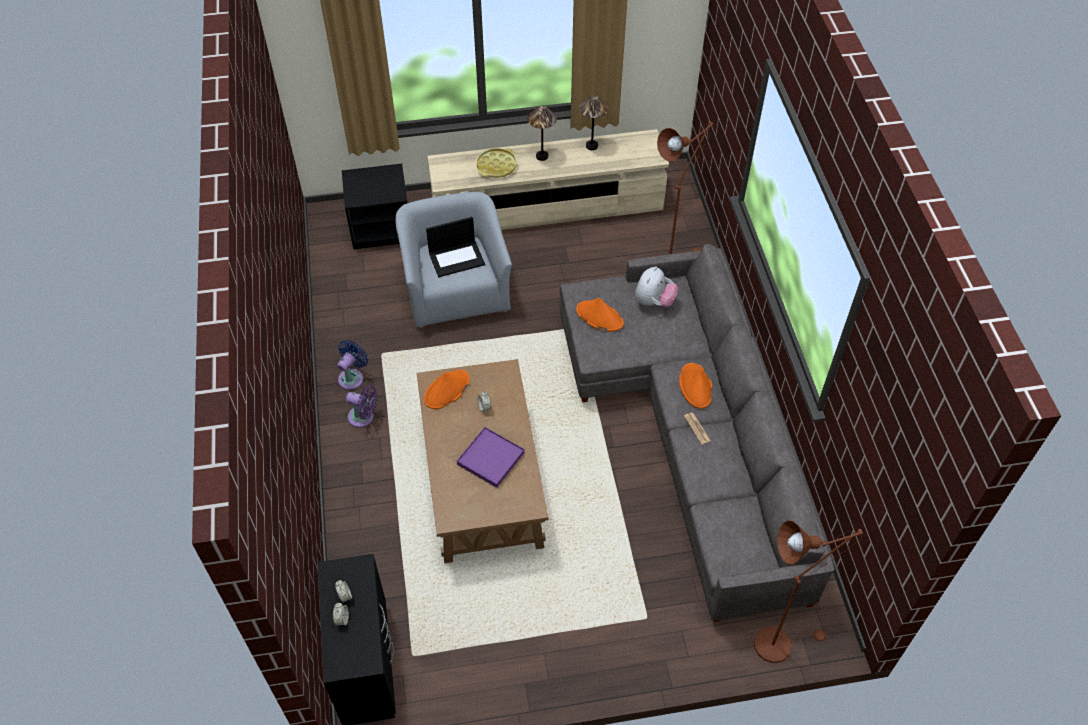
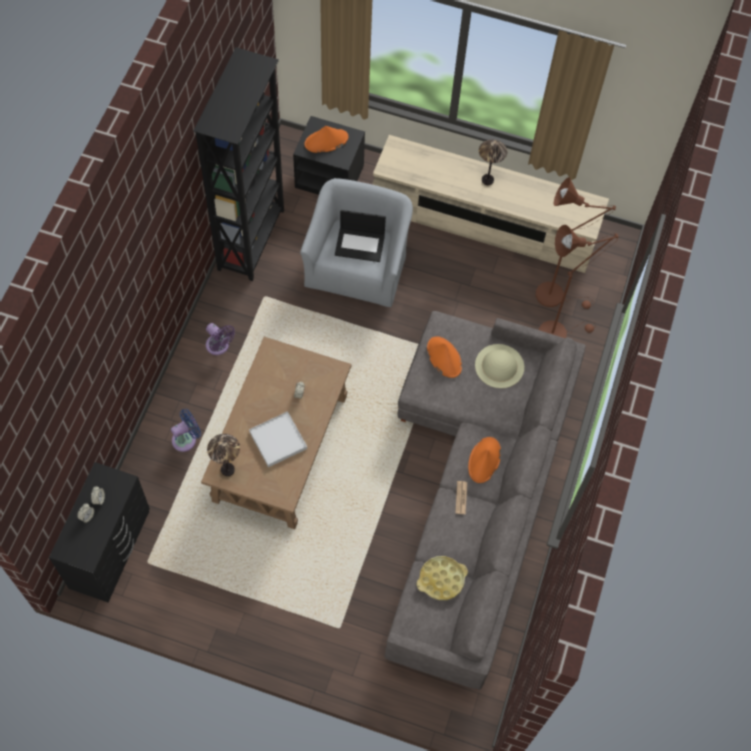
camera: 25 degrees right, 10 degrees up
blue fan [337,340,368,390] -> blue fan moved to [171,409,201,452]
orange hat [424,370,470,409] -> orange hat moved to [304,126,348,153]
purple tray [457,427,524,488] -> white tray [249,411,307,467]
yellow tray [477,148,517,178] -> yellow tray moved to [417,556,468,600]
table lamp [579,95,608,150] -> table lamp moved to [207,434,240,476]
plush toy [635,266,678,308] -> beige hat [475,344,524,388]
brown floor lamp [754,521,863,663] -> brown floor lamp moved to [536,177,616,309]
none -> black bookcase [193,47,284,281]

